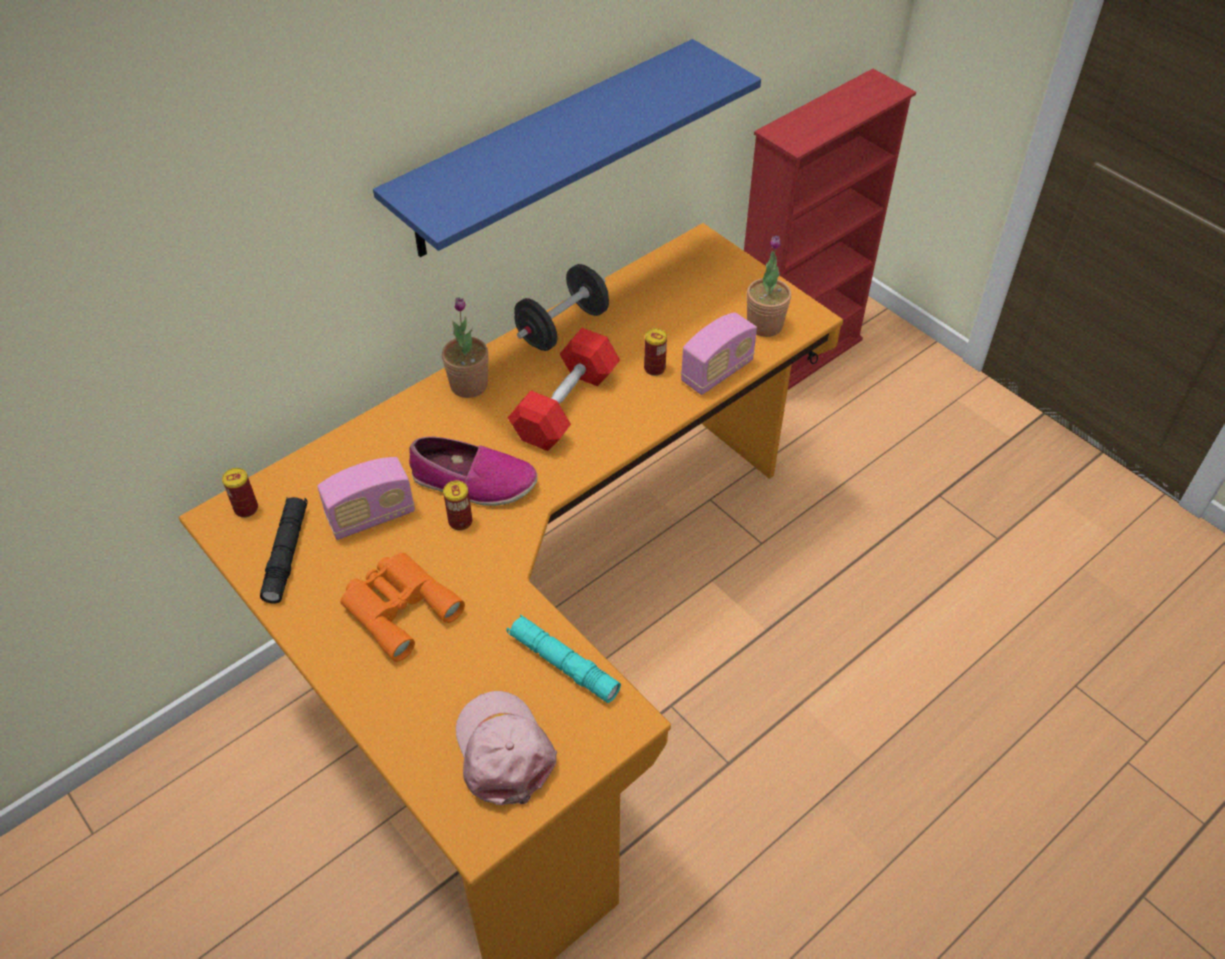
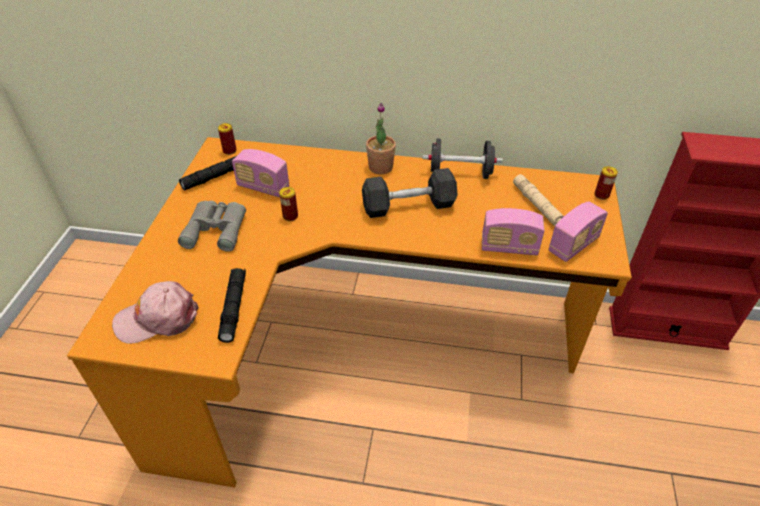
camera: 50 degrees right, 5 degrees down
orange binoculars [340,552,465,662] -> grey binoculars [178,201,246,252]
blue shelf [373,39,761,257] -> none
shoe [409,436,538,506] -> none
pink cap [456,691,557,805] -> pink cap turned 135 degrees counterclockwise [112,281,199,344]
turquoise flashlight [506,614,621,703] -> black flashlight [218,268,246,343]
red dumbbell [508,328,620,451] -> grey dumbbell [362,168,458,218]
can [644,328,667,376] -> can moved to [595,166,618,200]
potted plant [747,236,791,337] -> radio [549,201,608,262]
none -> beige flashlight [513,174,564,226]

